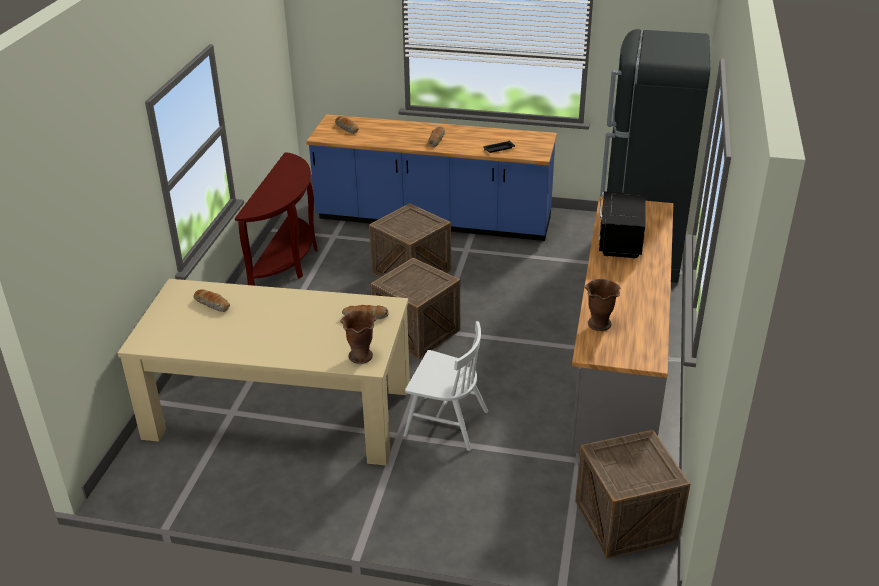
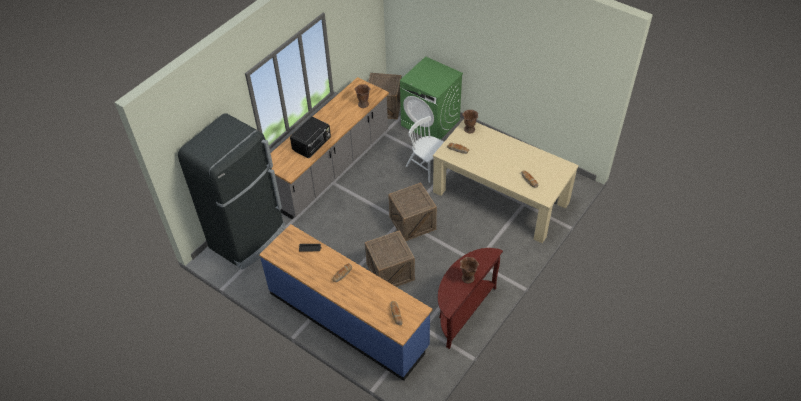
camera: 155 degrees left, 15 degrees up
none -> green washing machine [400,56,463,140]
none -> brown vase [460,257,479,283]

